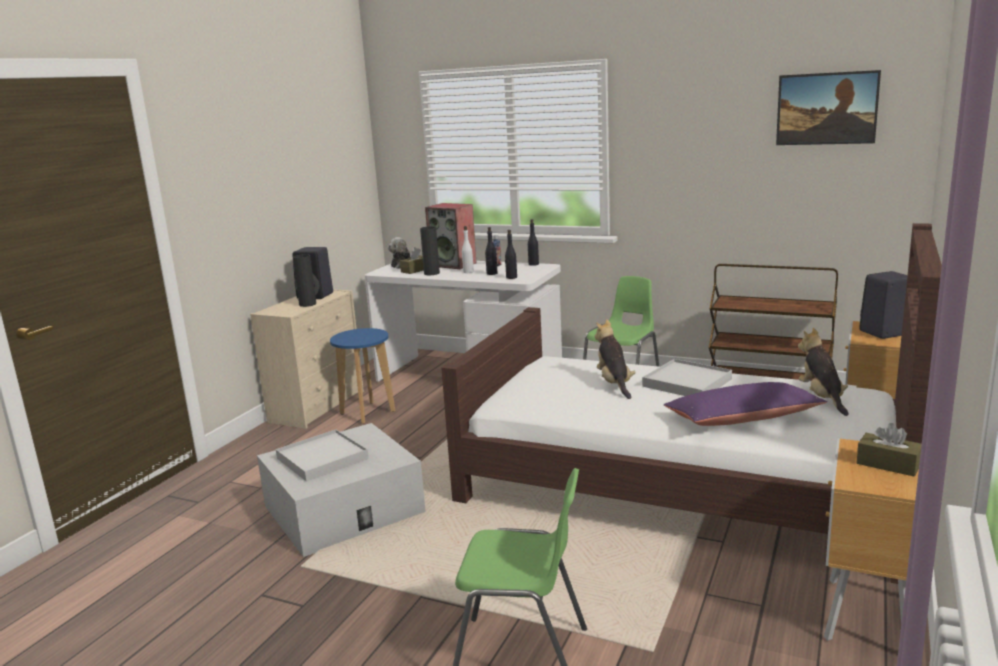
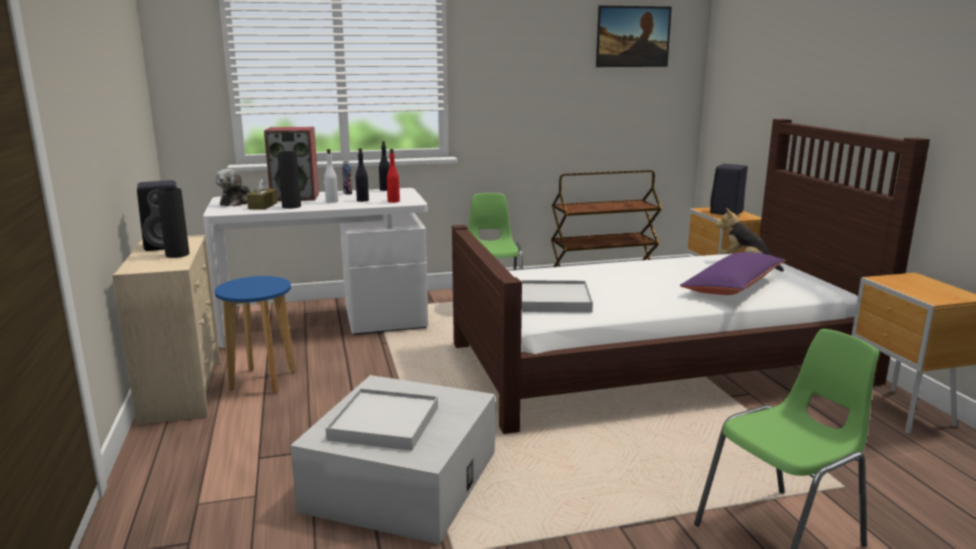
camera: 40 degrees left, 0 degrees up
black bottle [505,230,517,279] -> red bottle [387,149,400,203]
plush toy [594,319,636,399] -> none
white tray [642,359,732,396] -> white tray moved to [521,280,593,313]
brown tissue box [857,423,922,476] -> none

